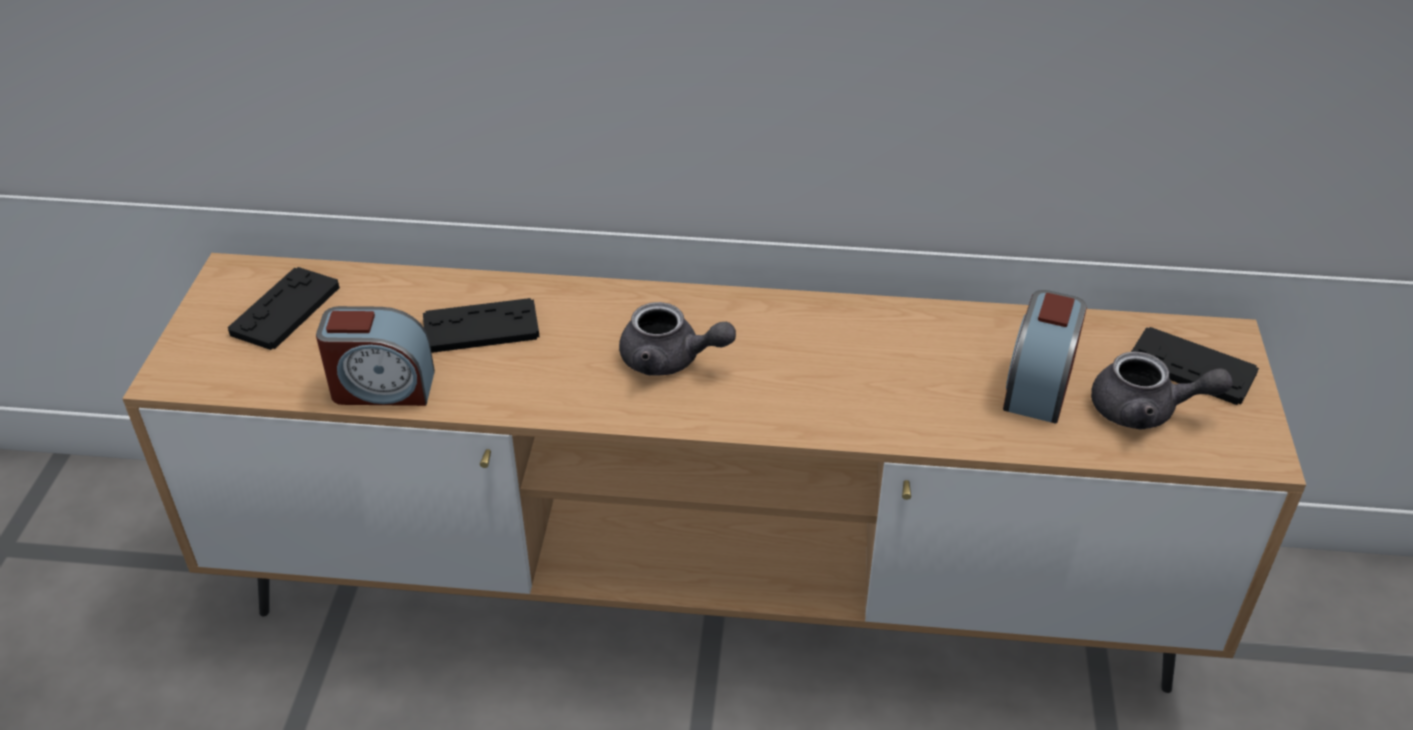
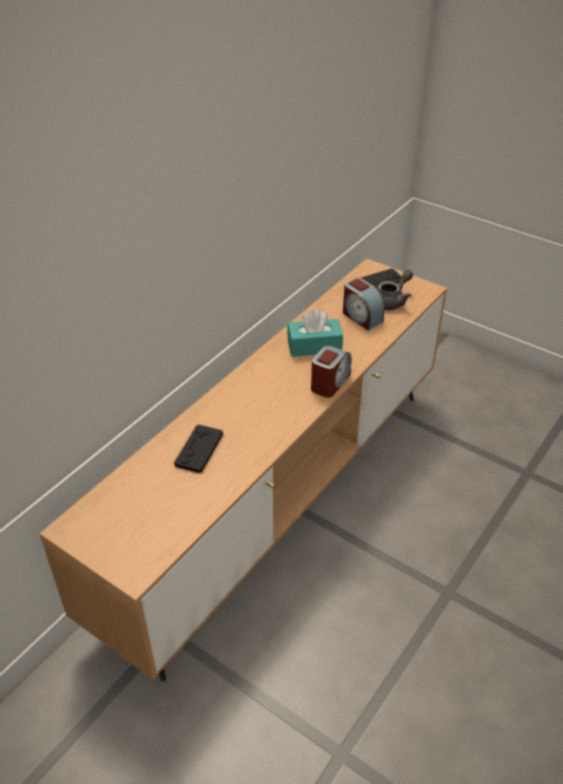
camera: 60 degrees left, 0 degrees up
black game controller [228,267,340,350] -> none
alarm clock [316,306,435,406] -> alarm clock moved to [311,345,352,398]
grey teapot [619,302,736,376] -> none
none -> turquoise tissue box [287,309,343,357]

